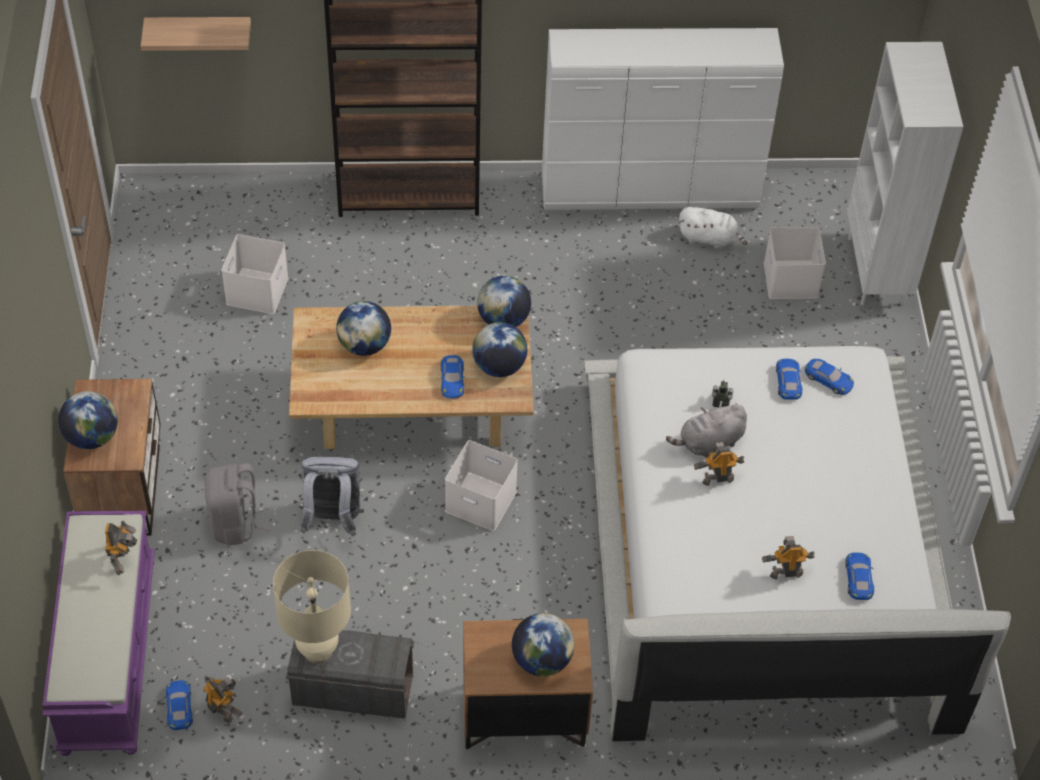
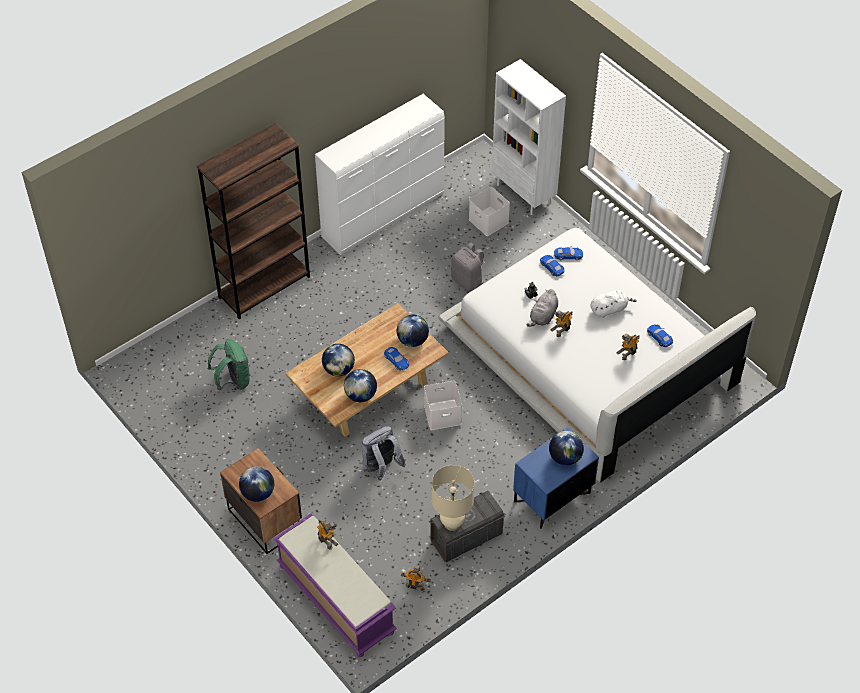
camera: 35 degrees left, 0 degrees up
shelf [141,17,251,51] -> none
blue toy car [165,680,193,730] -> none
grey backpack [205,463,269,545] -> grey backpack moved to [451,243,486,292]
white storage box [221,234,288,314] -> green backpack [208,339,250,391]
brown nightstand [463,619,593,749] -> blue nightstand [513,427,599,529]
globe [477,276,531,327] -> globe moved to [344,369,377,402]
white plush toy [679,207,747,249] -> white plush toy moved to [590,290,637,318]

